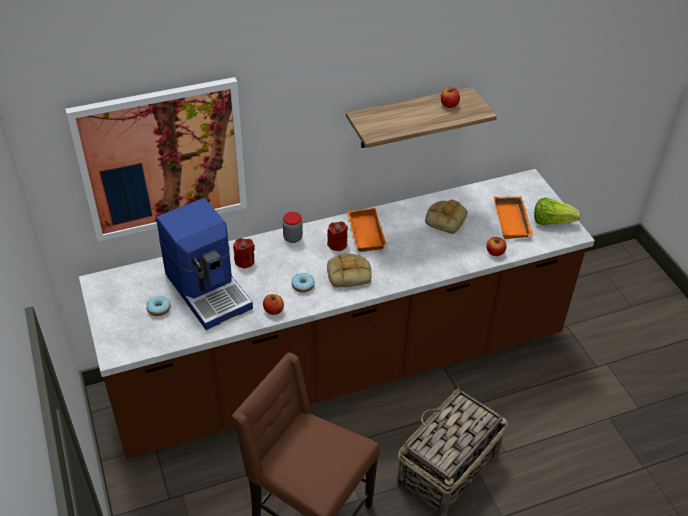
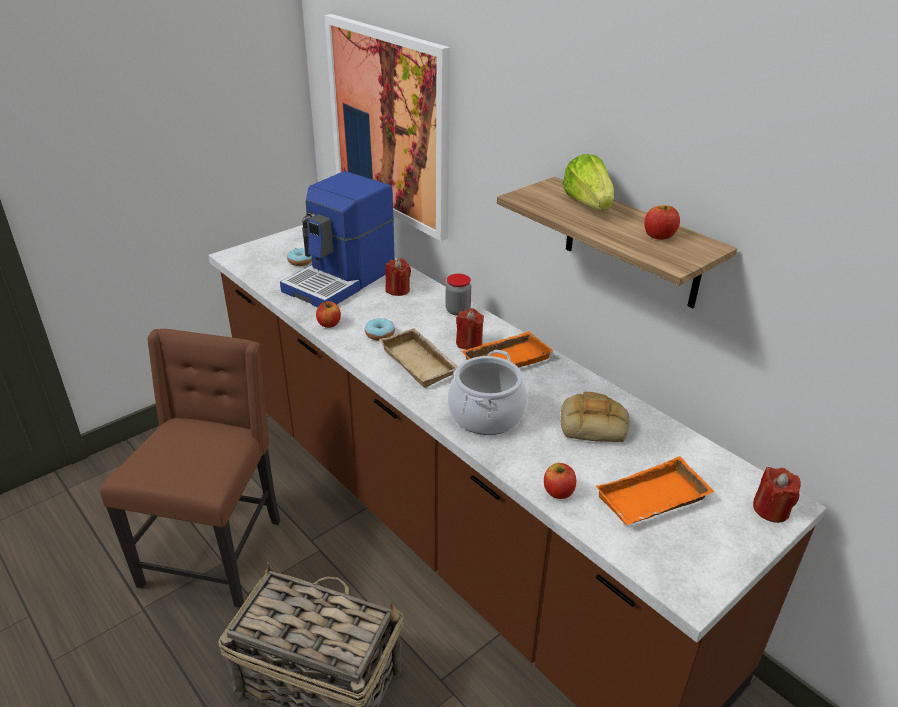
camera: 70 degrees right, 10 degrees down
bread [327,254,372,287] -> beige tray [379,328,458,388]
lettuce [534,198,581,225] -> lettuce moved to [562,154,614,210]
none -> cooking pot [447,350,528,435]
none -> red candle [753,467,801,523]

